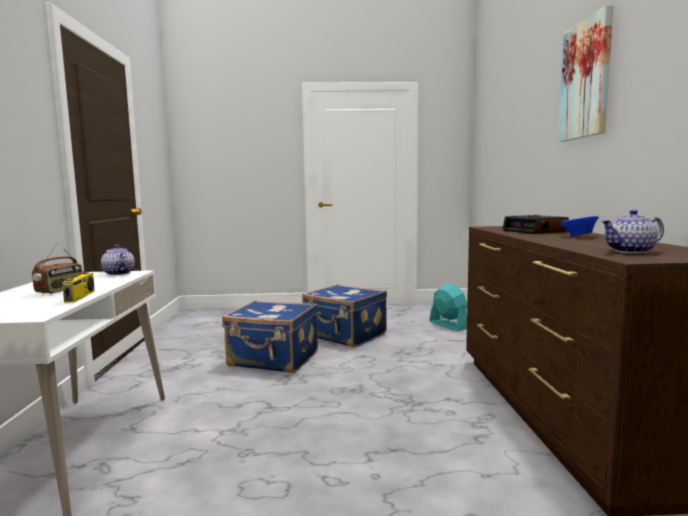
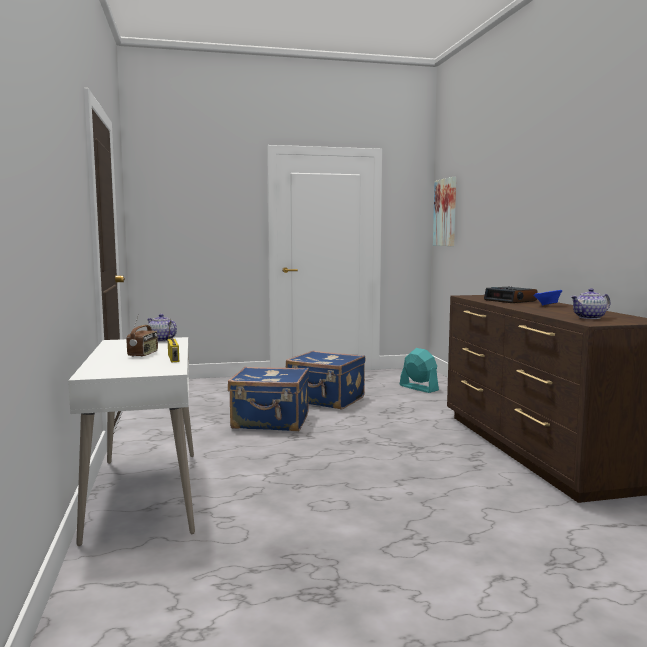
camera: 10 degrees left, 0 degrees up
picture [558,5,613,142] -> picture moved to [433,177,456,246]

